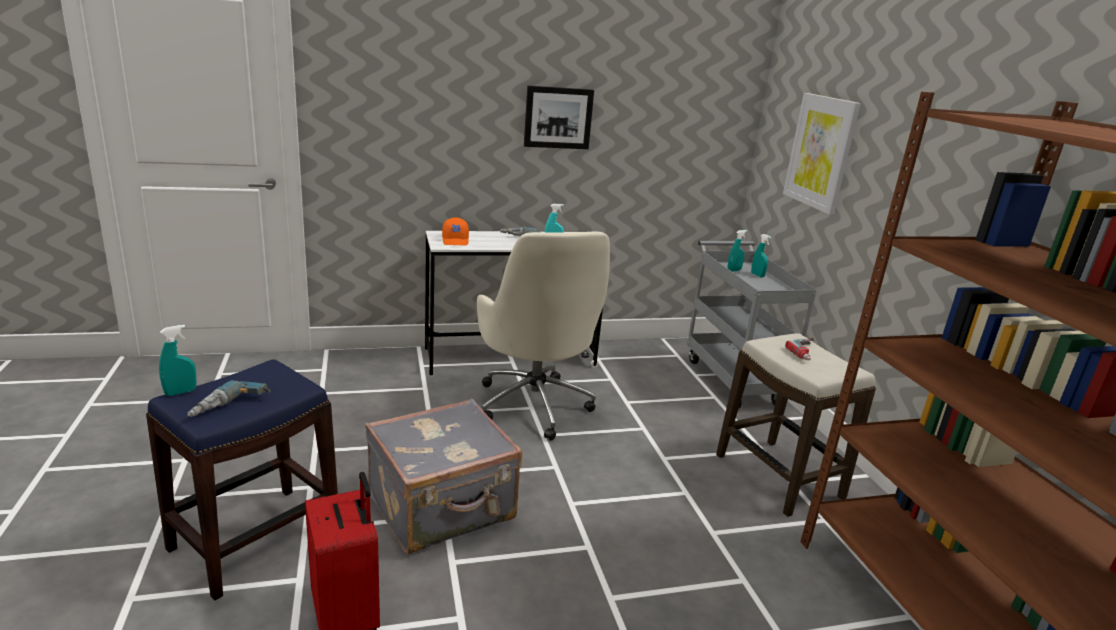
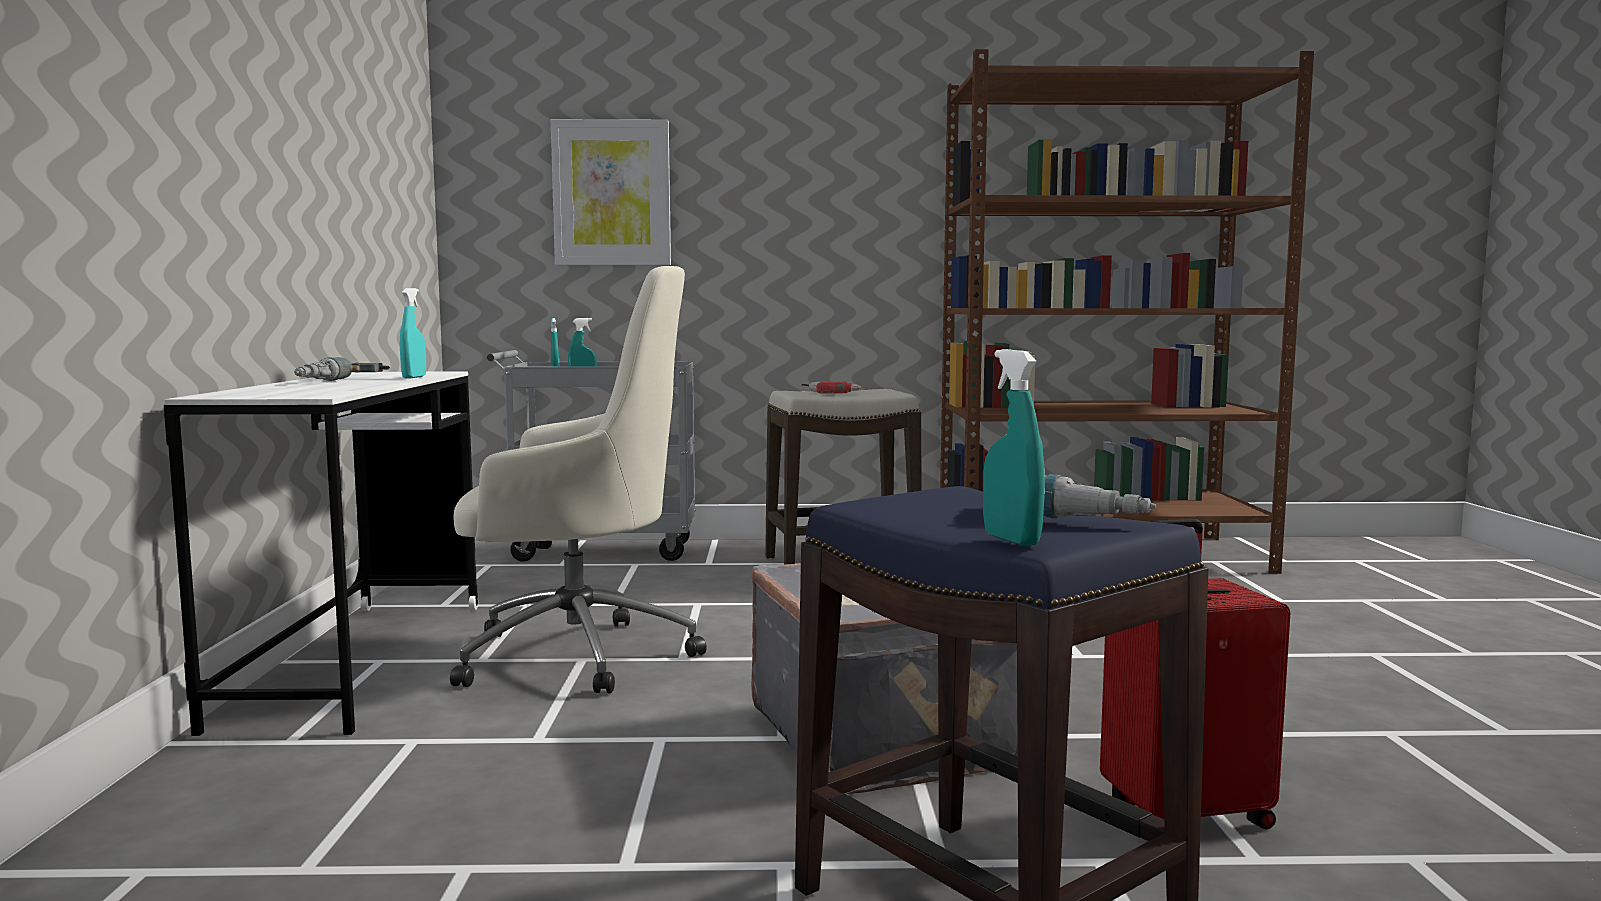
camera: 75 degrees left, 15 degrees down
orange cap [442,217,469,246] -> none
picture [524,85,594,149] -> none

